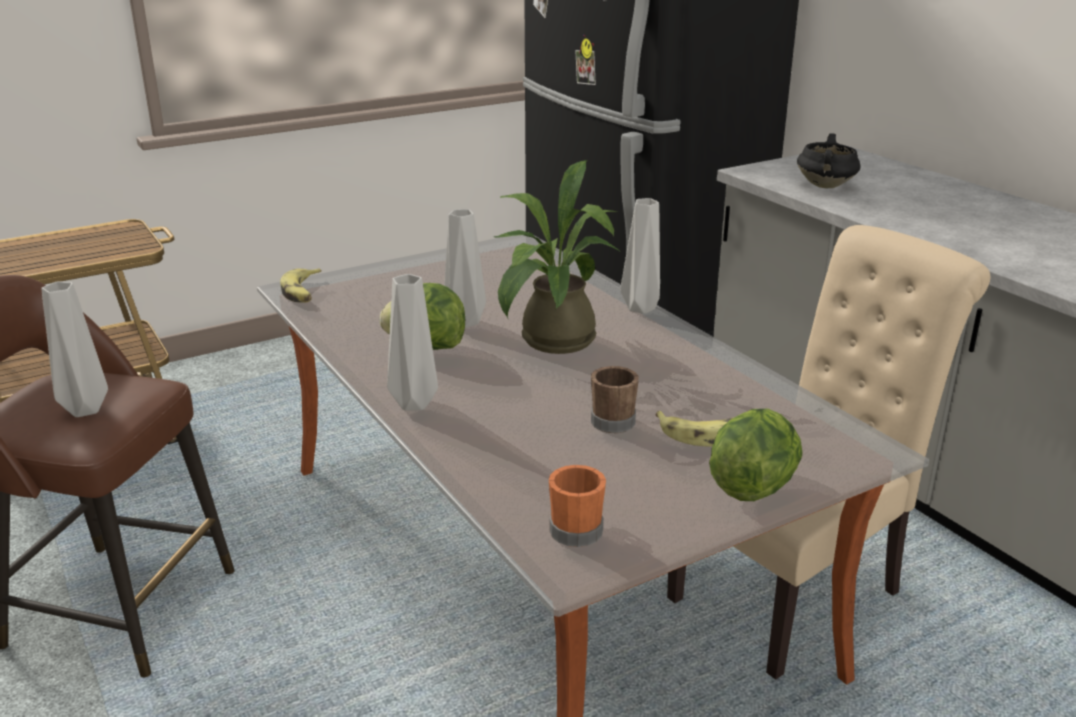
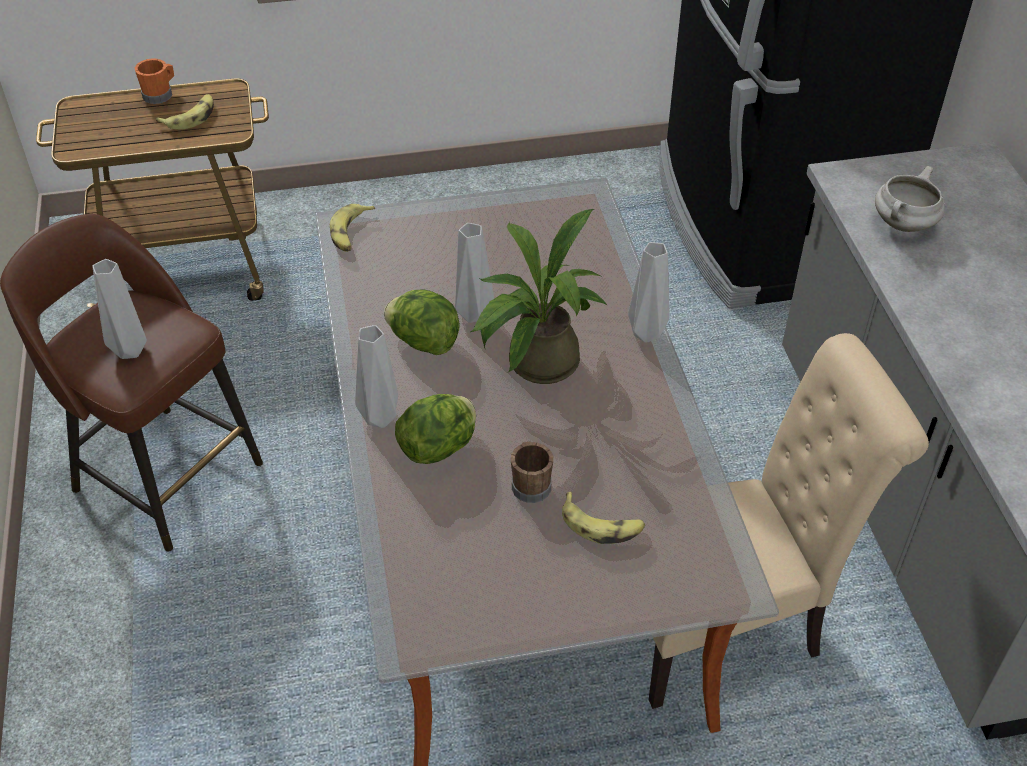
camera: 20 degrees right, 20 degrees up
orange mug [549,465,606,547] -> orange mug moved to [135,58,174,104]
lettuce [709,409,802,501] -> lettuce moved to [395,394,476,464]
black cooking pot [797,133,860,188] -> white cooking pot [875,166,945,232]
none -> banana [156,94,214,130]

